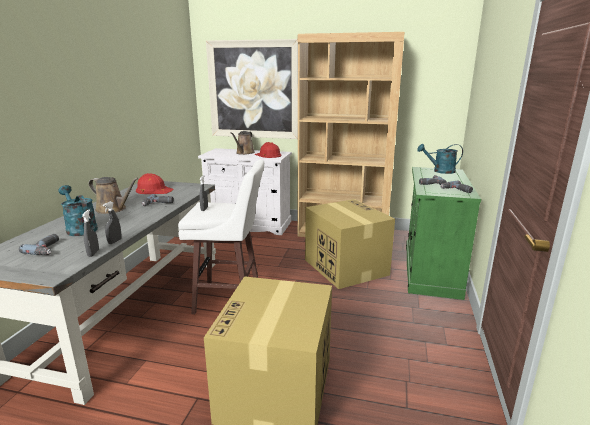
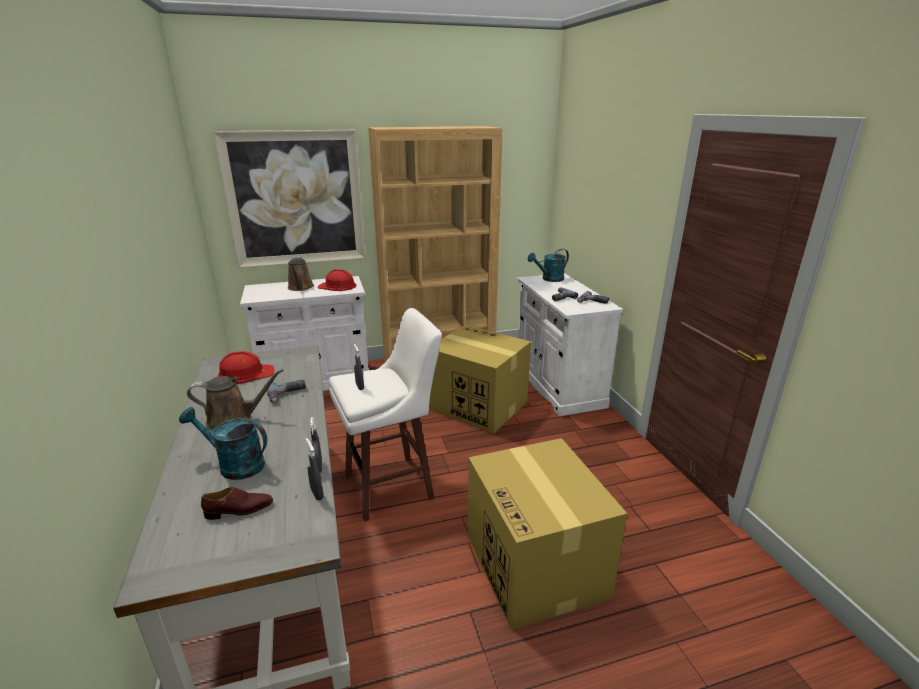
camera: 30 degrees left, 5 degrees up
power drill [19,234,59,255] -> brown shoe [201,487,273,520]
green cabinet [406,167,481,300] -> white cabinet [517,273,623,416]

